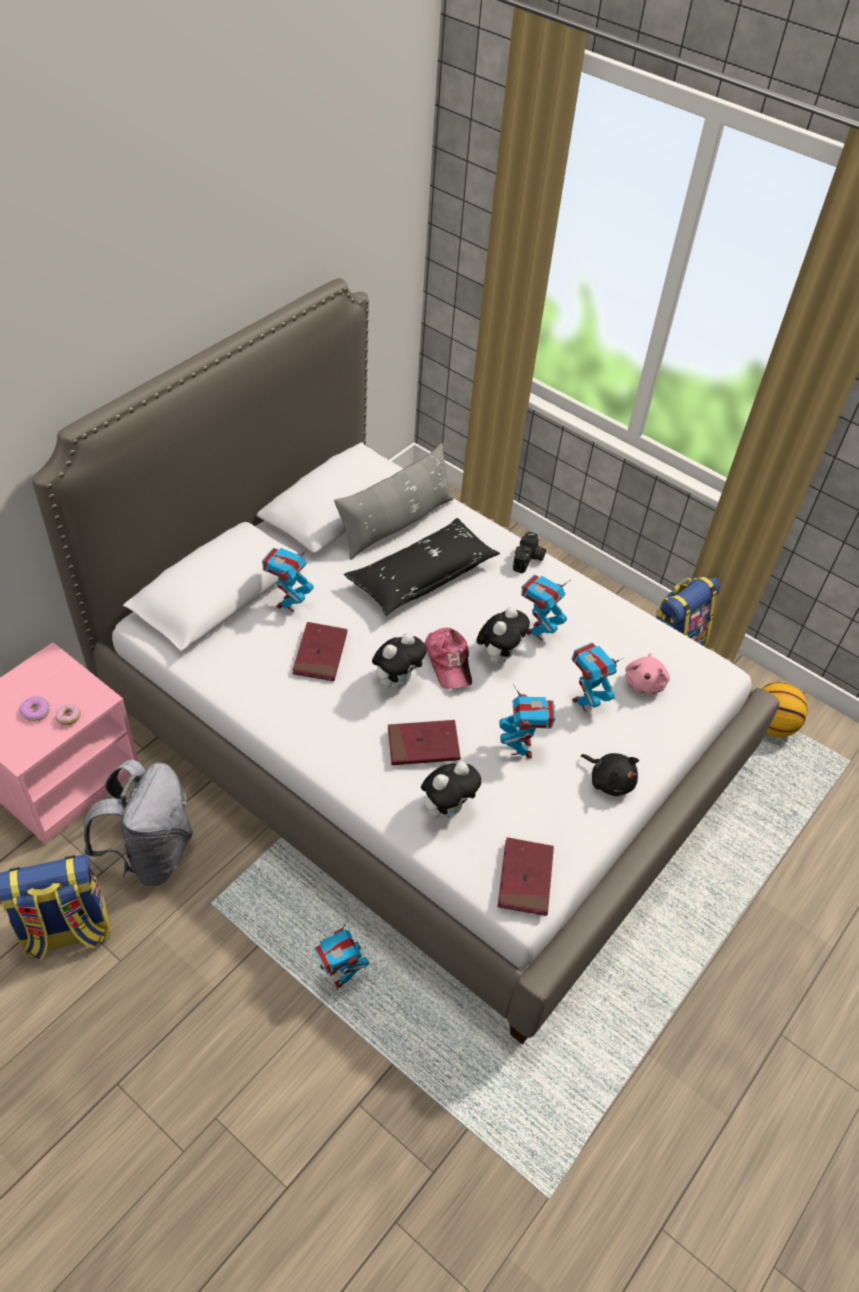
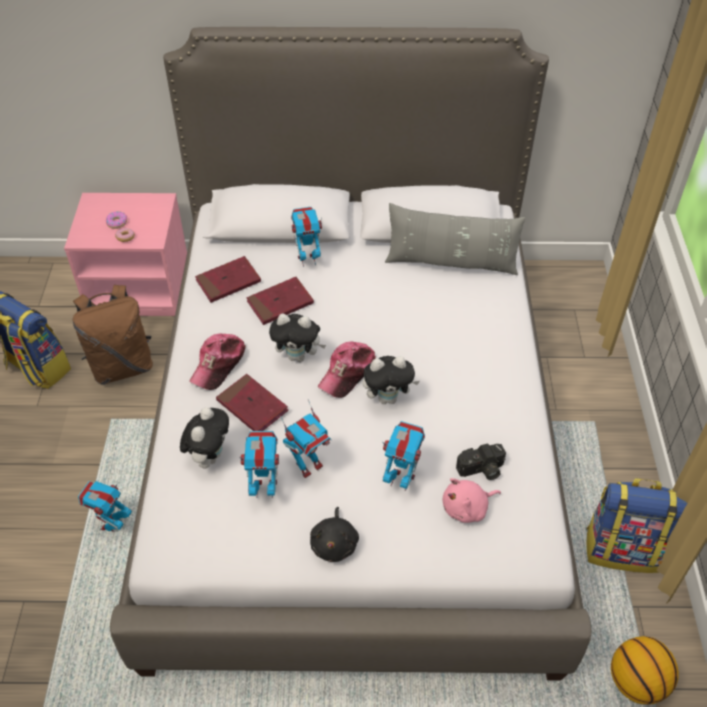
camera: 55 degrees right, 0 degrees up
grey backpack [84,759,193,886] -> brown backpack [73,285,153,384]
black pillow [344,518,500,616] -> none
plush toy [421,762,481,818] -> plush toy turned 90 degrees counterclockwise [180,407,229,469]
red book [498,837,554,916] -> red book moved to [195,256,261,303]
camera [513,531,546,573] -> camera moved to [456,443,506,480]
toy robot [521,574,571,640] -> toy robot moved to [239,431,279,498]
none -> cap [189,333,246,390]

